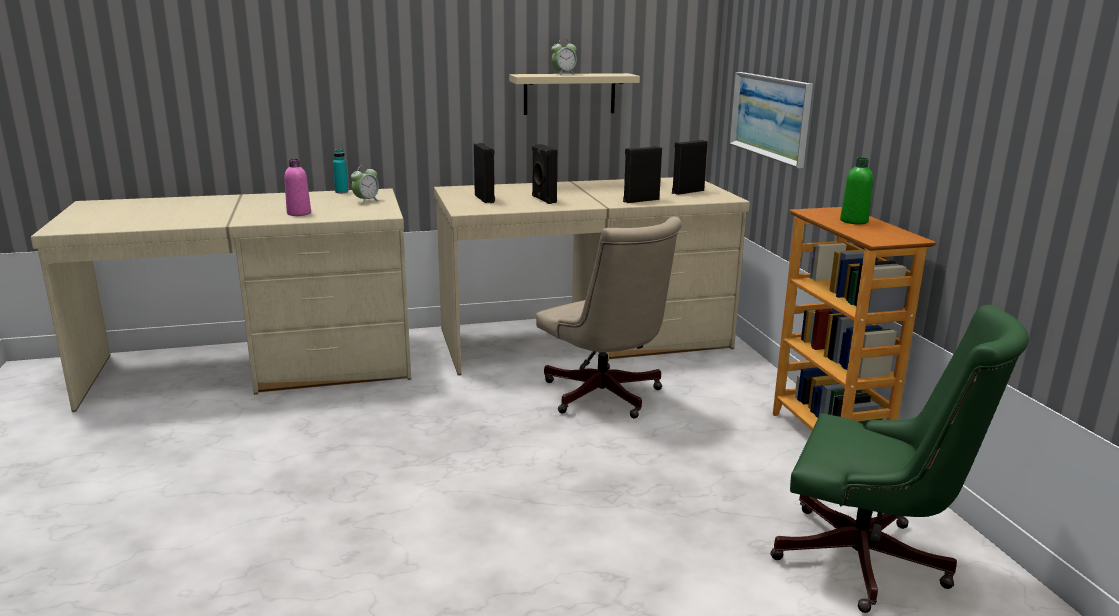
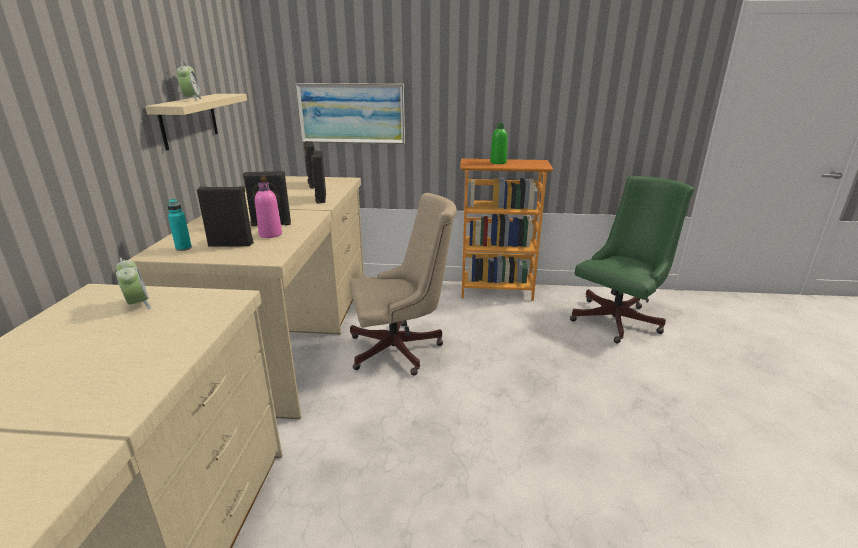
camera: 70 degrees left, 5 degrees up
pink bottle [285,159,311,216] -> pink bottle moved to [255,182,282,238]
turquoise bottle [333,148,348,193] -> turquoise bottle moved to [167,199,192,251]

